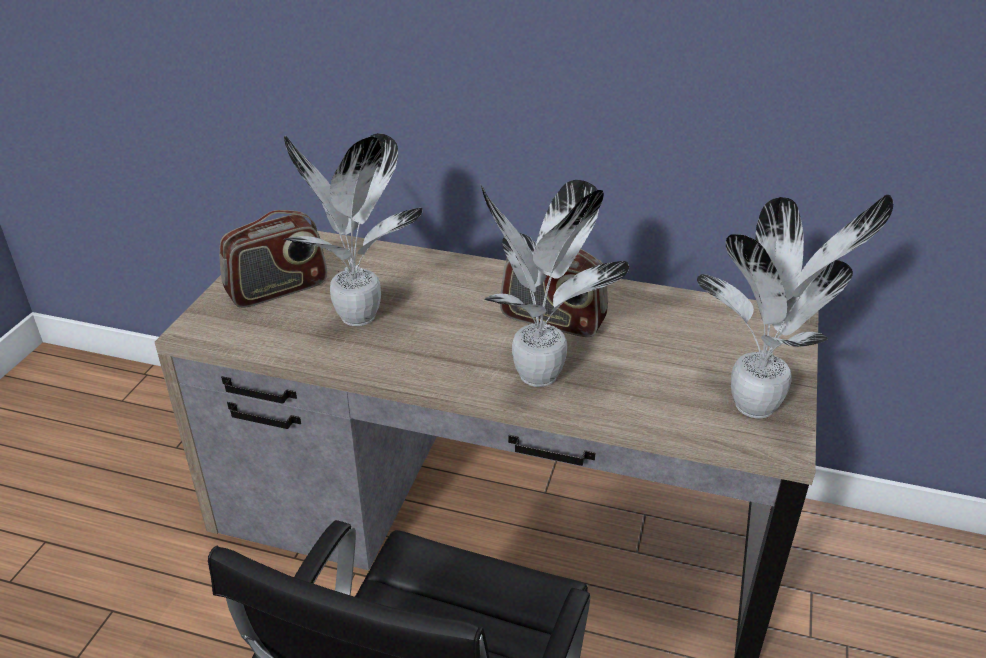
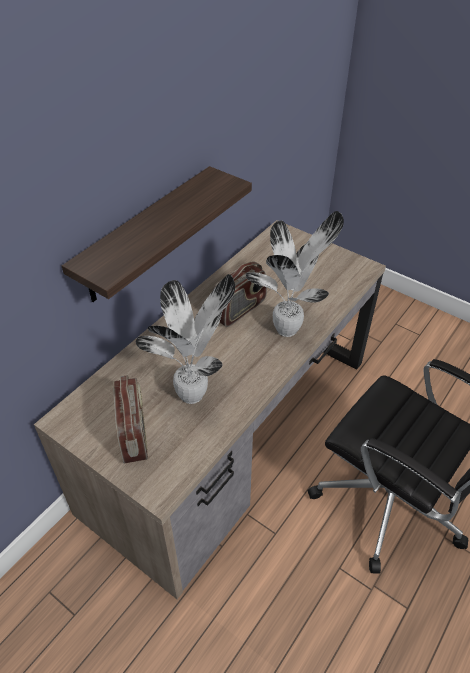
camera: 70 degrees left, 10 degrees up
potted plant [697,195,893,418] -> none
none -> shelf [62,166,252,302]

